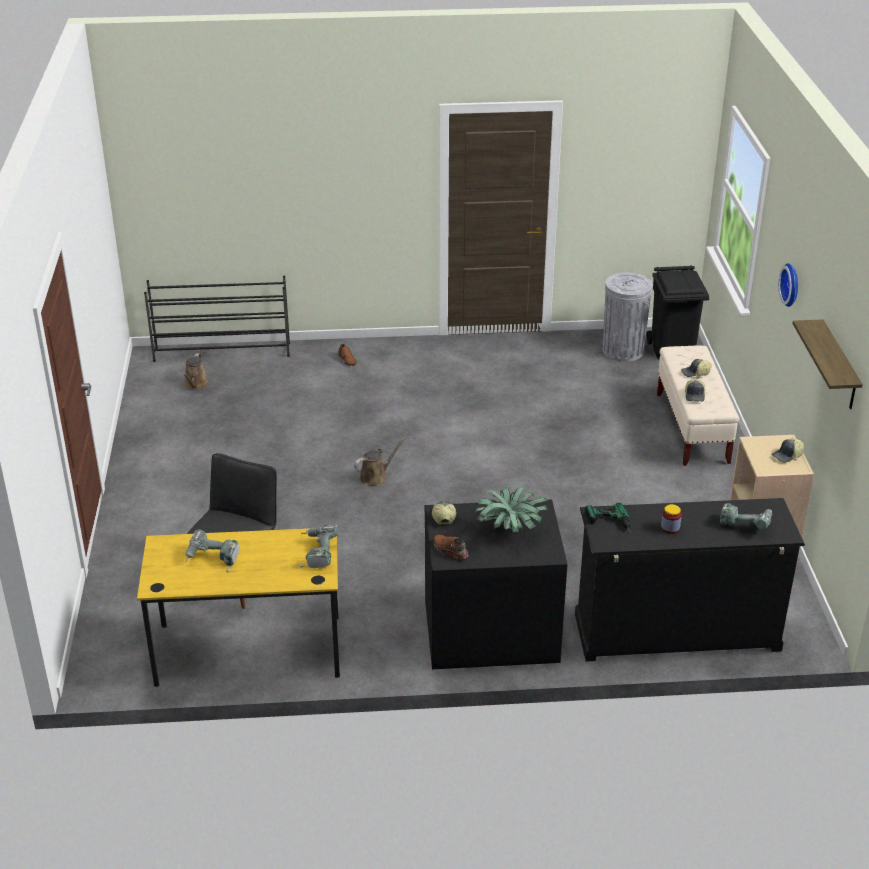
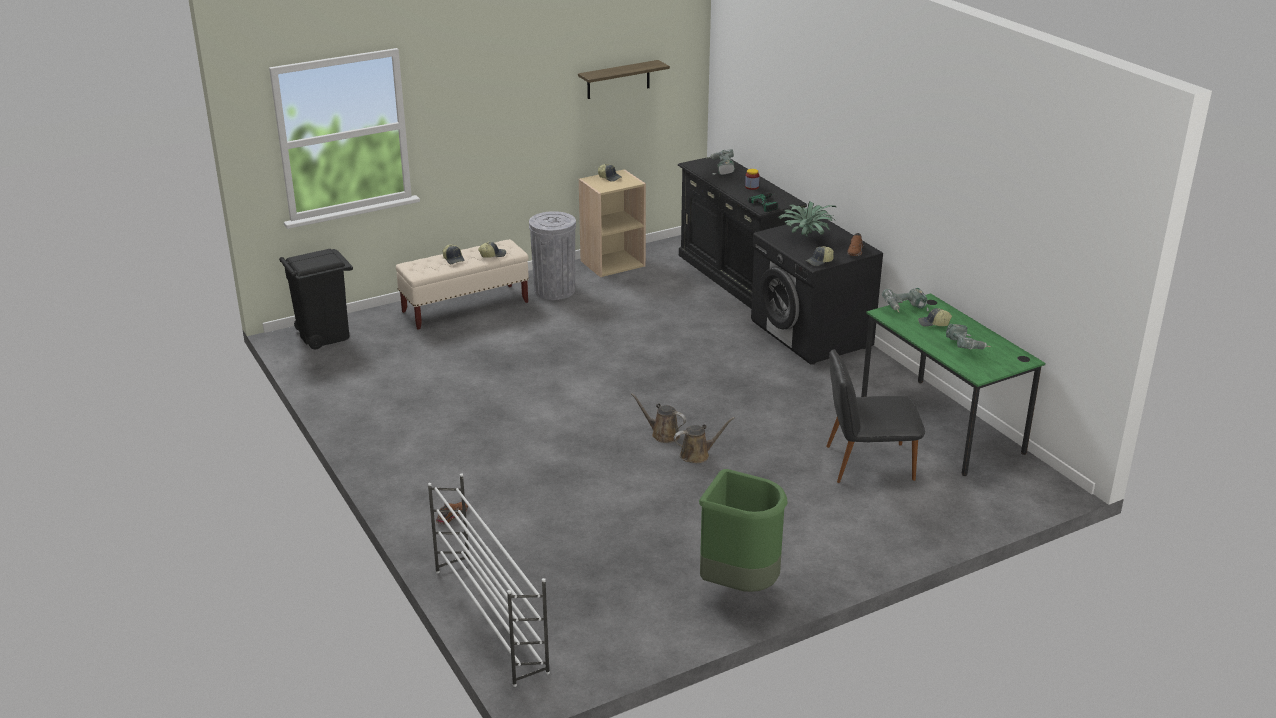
camera: 115 degrees left, 5 degrees down
yellow desk [137,528,340,687] -> green desk [861,293,1045,476]
black shoe rack [144,275,290,362] -> white shoe rack [428,473,550,687]
brown watering can [183,353,209,390] -> brown watering can moved to [674,417,735,463]
grey trash can [603,272,653,362] -> grey trash can moved to [529,211,576,300]
wall clock [779,263,798,307] -> none
none -> green trash can [699,469,788,592]
none -> cap [918,308,952,326]

